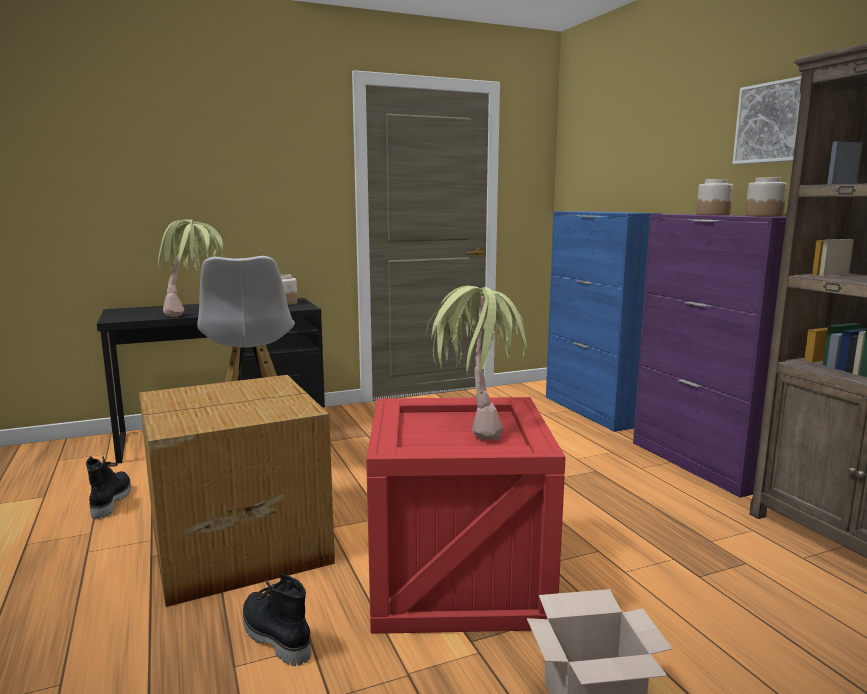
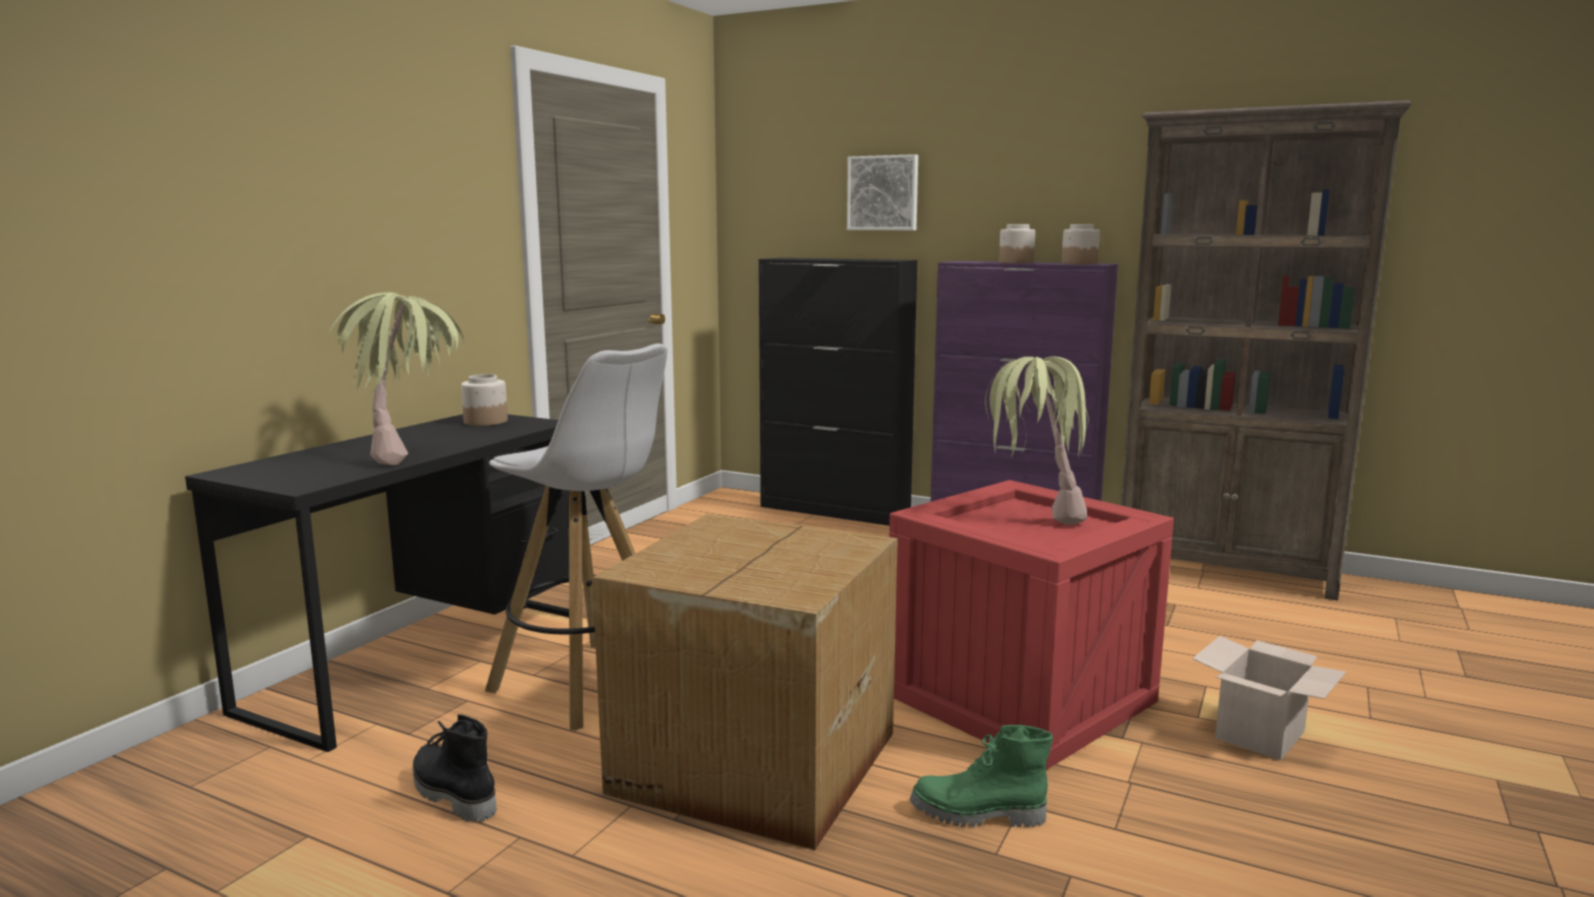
camera: 40 degrees left, 0 degrees up
black boot [243,574,311,666] -> green boot [910,725,1053,827]
blue cabinet [546,211,662,432] -> black cabinet [759,258,918,526]
picture [733,76,801,164] -> picture moved to [847,154,918,230]

